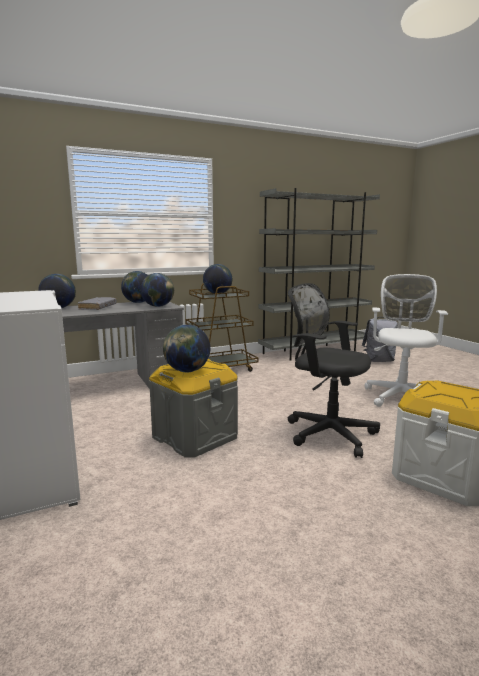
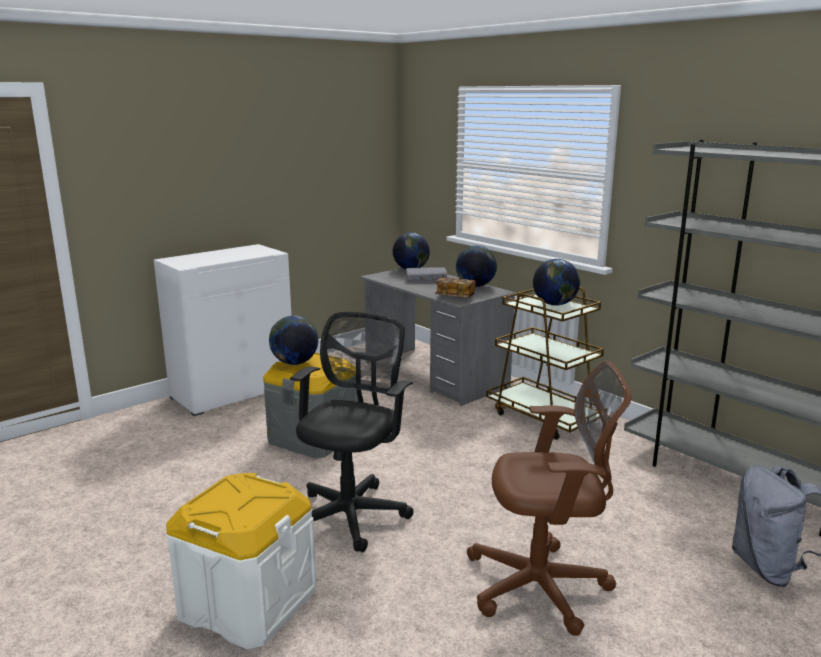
camera: 75 degrees right, 5 degrees up
globe [140,273,174,307] -> book [435,278,476,298]
white office chair [364,274,448,407] -> brown office chair [467,361,632,636]

